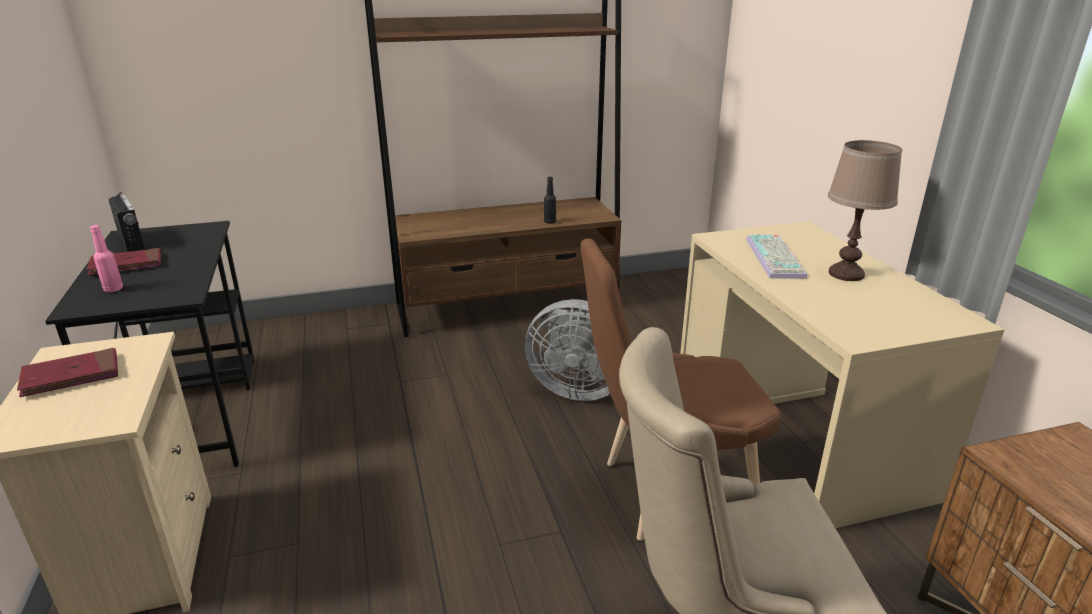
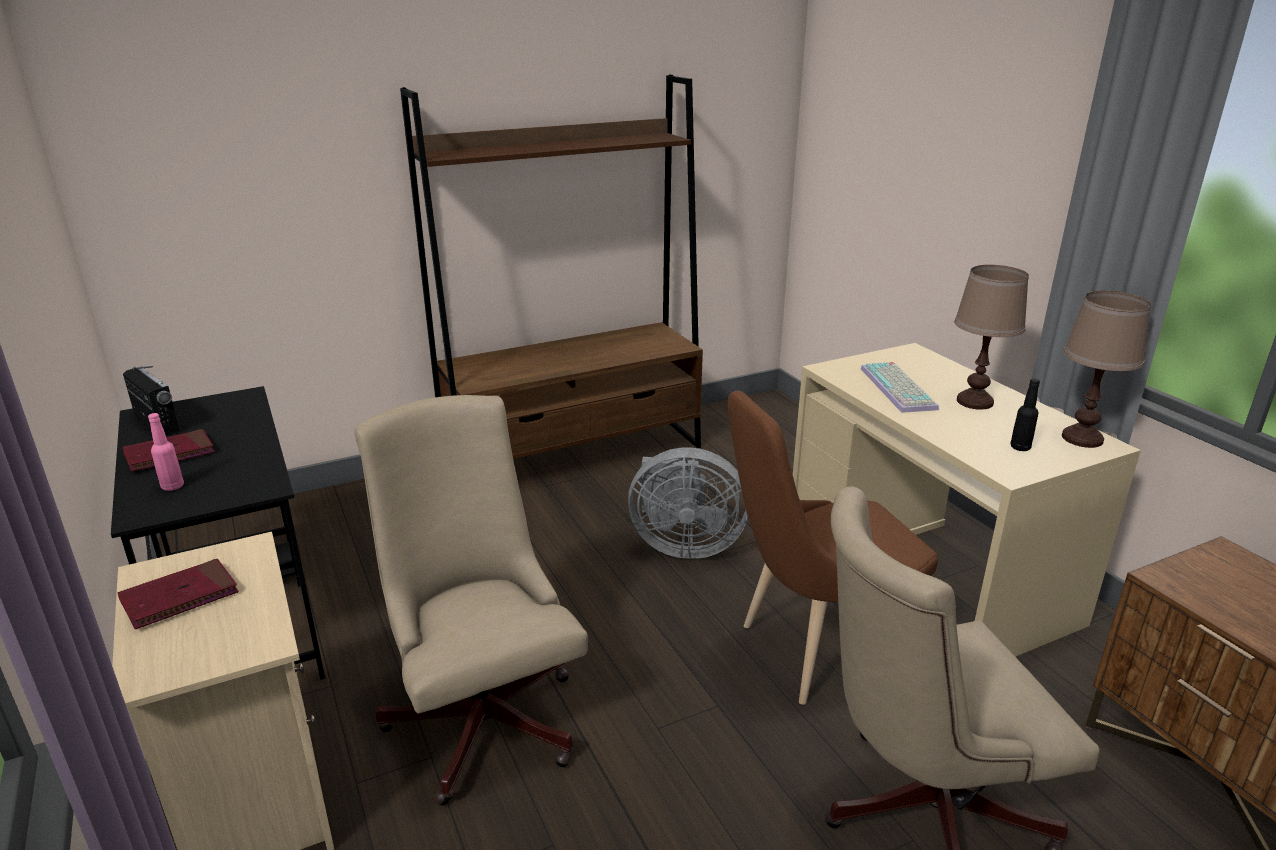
camera: 10 degrees left, 0 degrees up
black bottle [544,177,556,224] -> black bottle moved to [1010,379,1040,451]
none -> beige office chair [354,395,588,805]
none -> brown table lamp [1062,291,1151,448]

